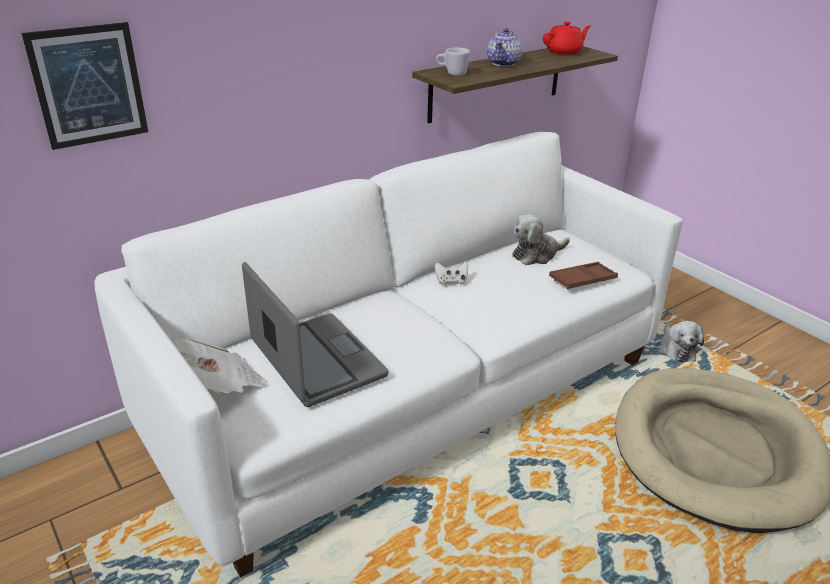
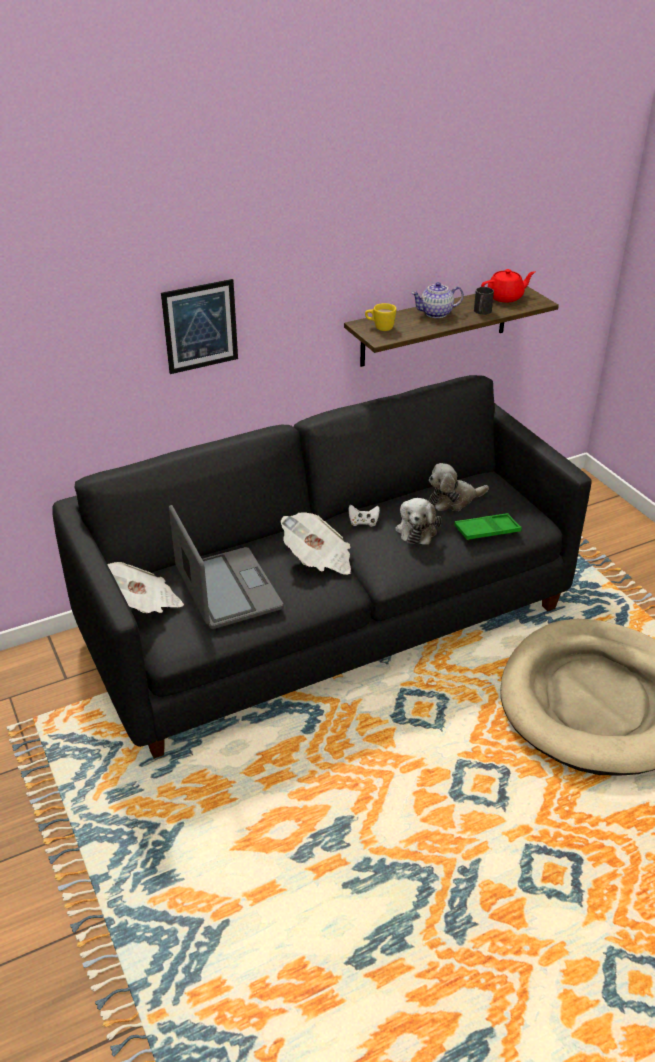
camera: 10 degrees right, 5 degrees up
picture [21,22,148,150] -> picture moved to [161,279,238,374]
white sofa [95,132,683,578] -> black sofa [52,375,592,759]
white mug [436,48,470,76] -> yellow mug [365,303,397,331]
teapot [487,28,522,67] -> teapot turned 45 degrees clockwise [411,282,464,318]
brown tray [549,262,618,289] -> green tray [454,513,522,540]
plush toy [658,321,704,362] -> plush toy moved to [395,498,441,545]
none -> newspaper [281,512,351,575]
none -> black mug [474,287,494,315]

